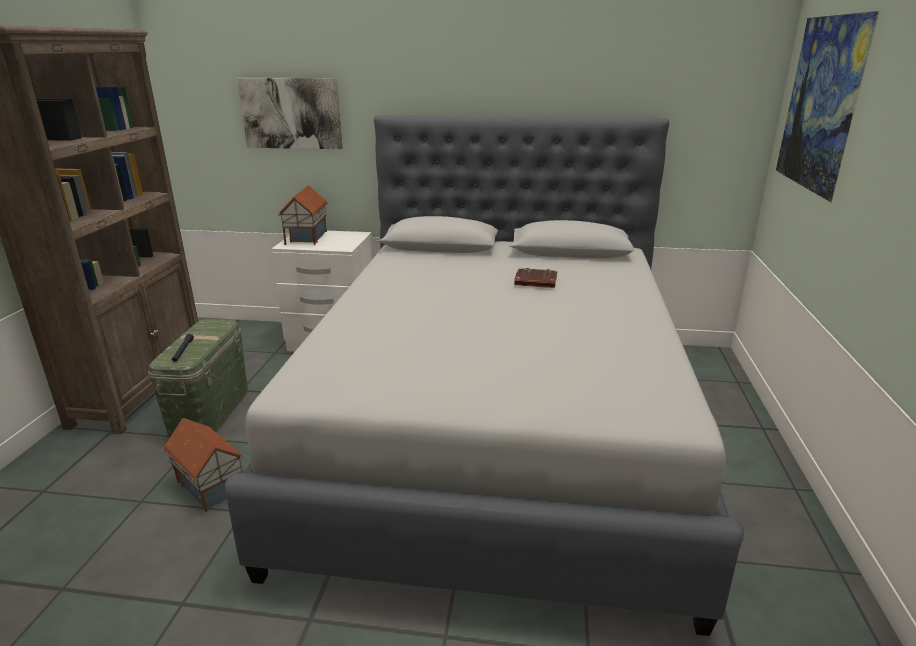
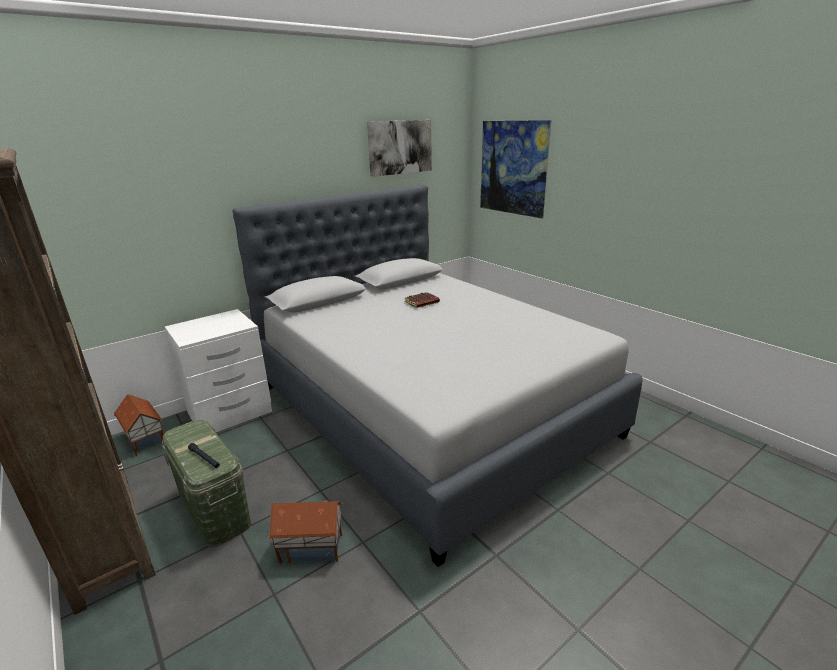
camera: 45 degrees left, 0 degrees up
picture [237,78,343,149] -> picture moved to [367,120,432,177]
toy house [278,185,328,245] -> toy house moved to [114,394,163,456]

